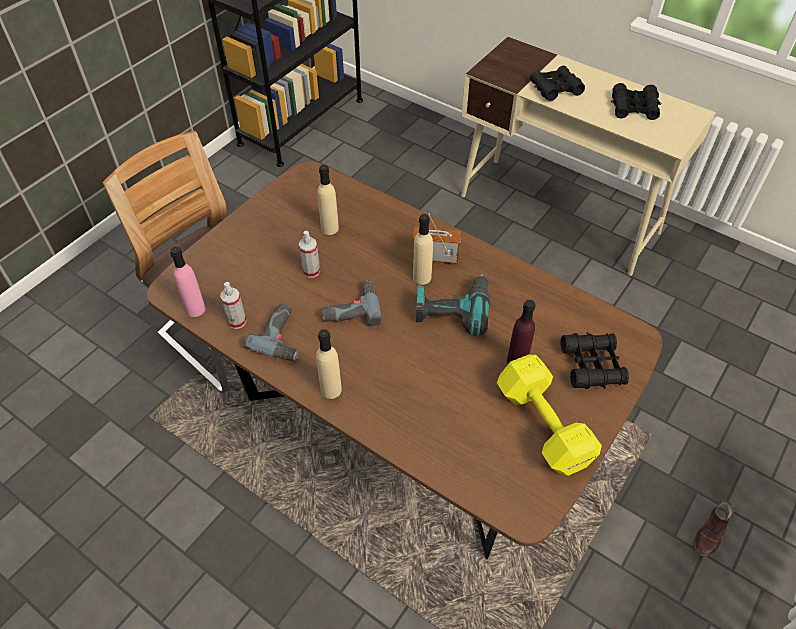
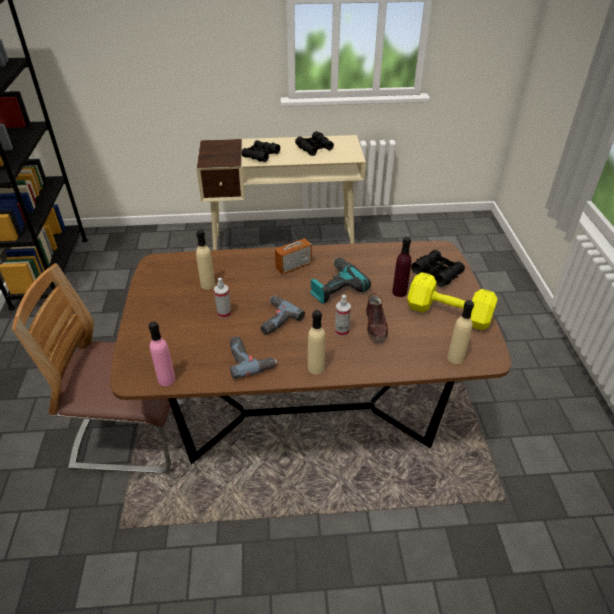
camera: 40 degrees left, 10 degrees down
spray bottle [220,282,246,329] -> spray bottle moved to [335,295,351,337]
beige bottle [413,214,433,285] -> beige bottle moved to [447,300,474,364]
brown shoe [693,501,734,557] -> brown shoe moved to [366,293,388,341]

